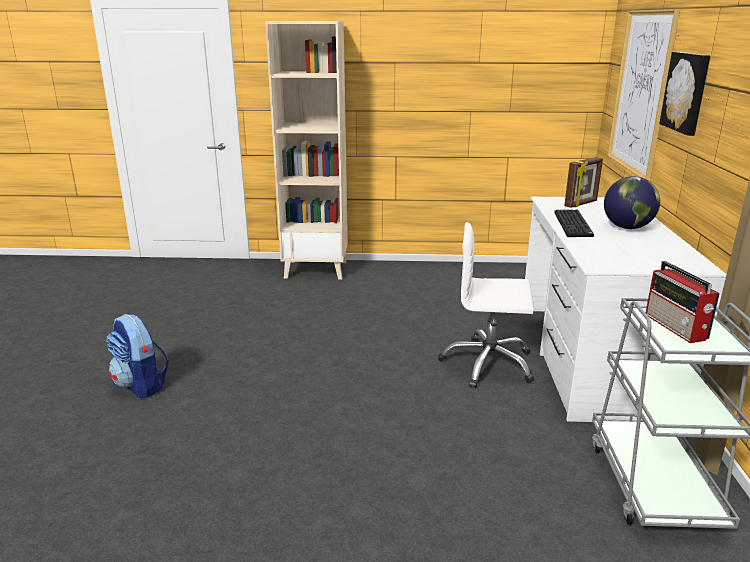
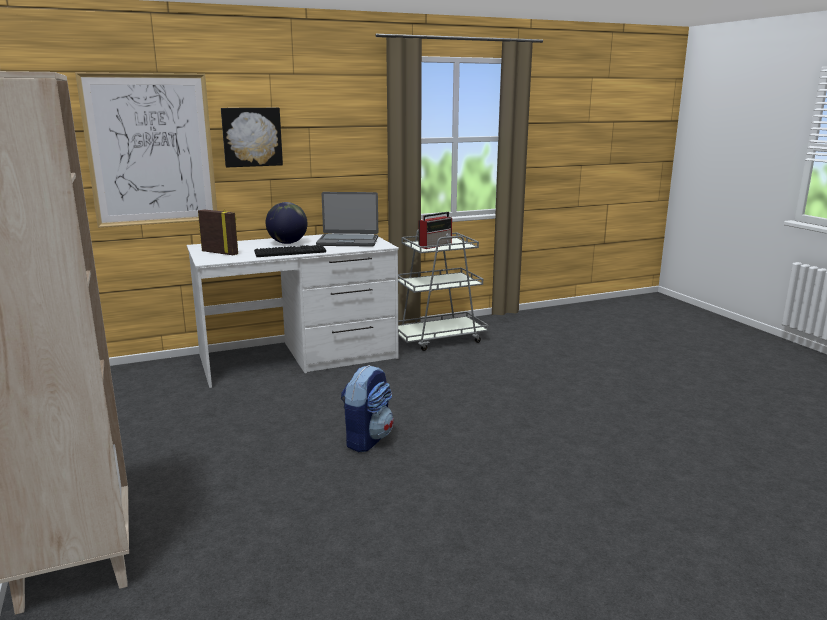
camera: 115 degrees left, 5 degrees down
backpack [106,314,169,398] -> backpack moved to [341,365,393,452]
white office chair [438,222,534,388] -> none
none -> laptop [316,192,378,246]

